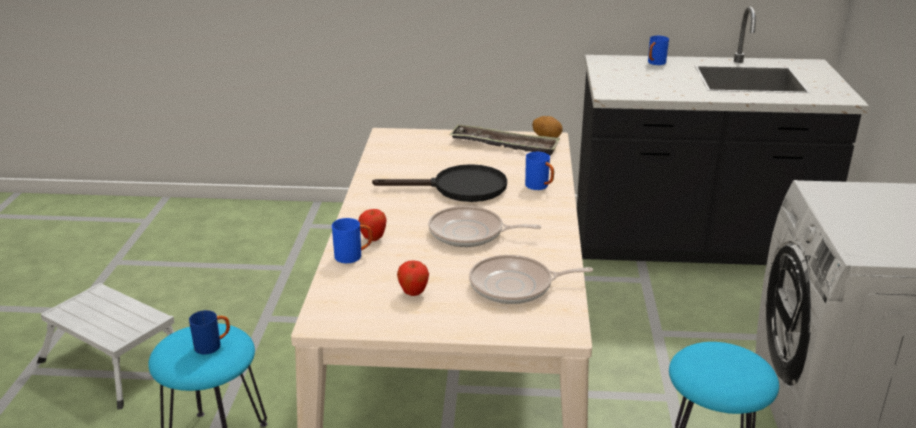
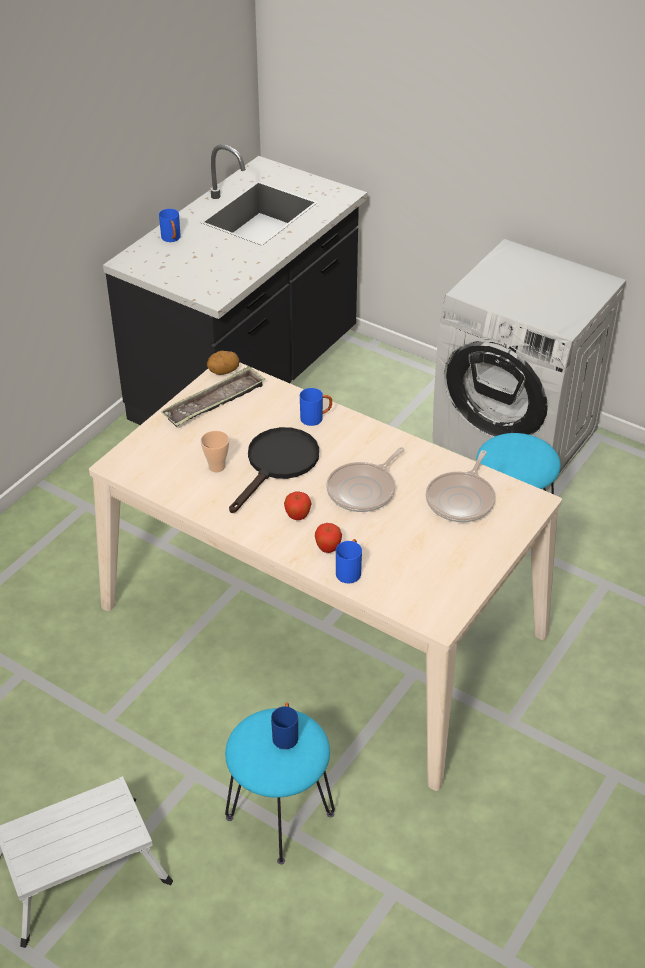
camera: 60 degrees left, 15 degrees up
apple [397,260,429,296] -> apple moved to [284,491,312,520]
none -> cup [201,431,229,472]

